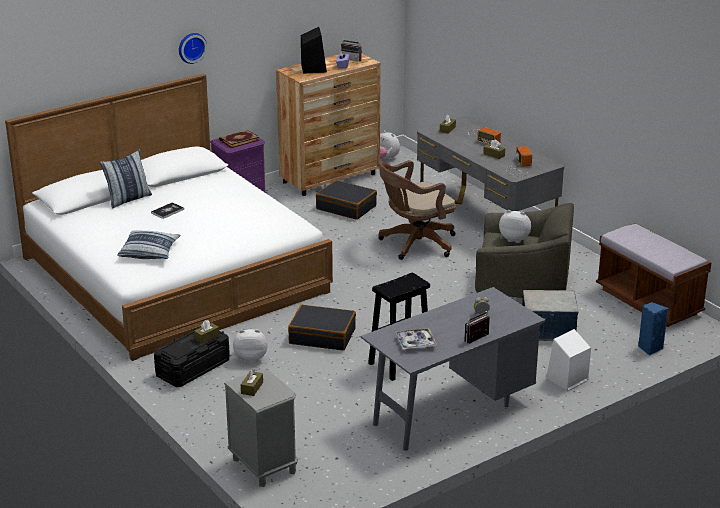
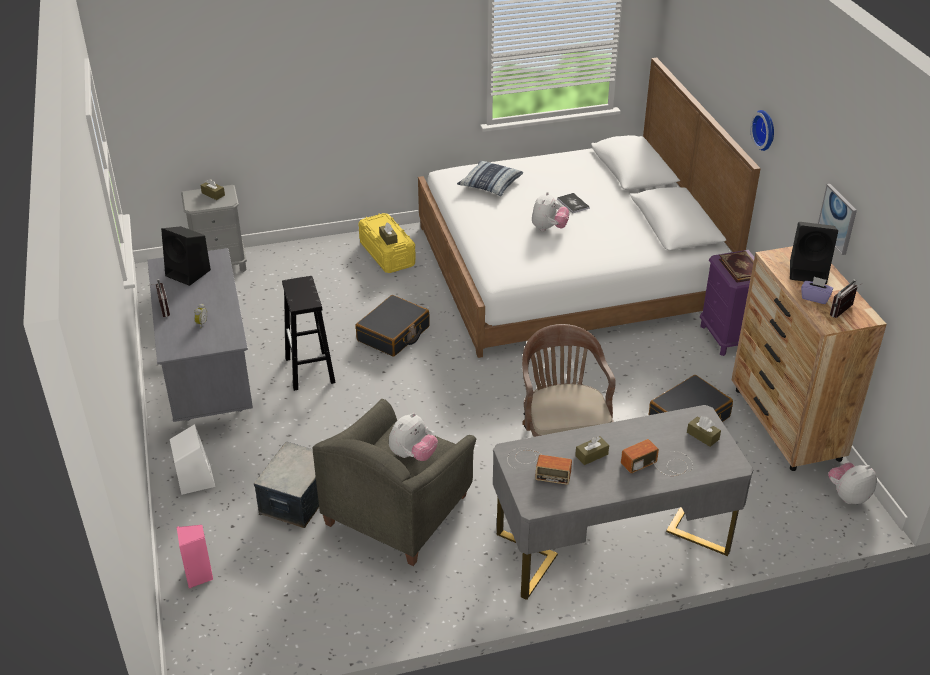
camera: 110 degrees right, 10 degrees up
pillow [99,149,152,208] -> none
black storage box [154,327,230,387] -> yellow storage box [358,213,416,273]
plush toy [233,329,268,362] -> plush toy moved to [532,192,570,231]
tray [395,328,437,349] -> black speaker [161,226,211,286]
brown bench [596,223,711,327] -> none
blue speaker [638,302,668,356] -> pink speaker [176,525,213,588]
none -> picture [818,184,857,255]

